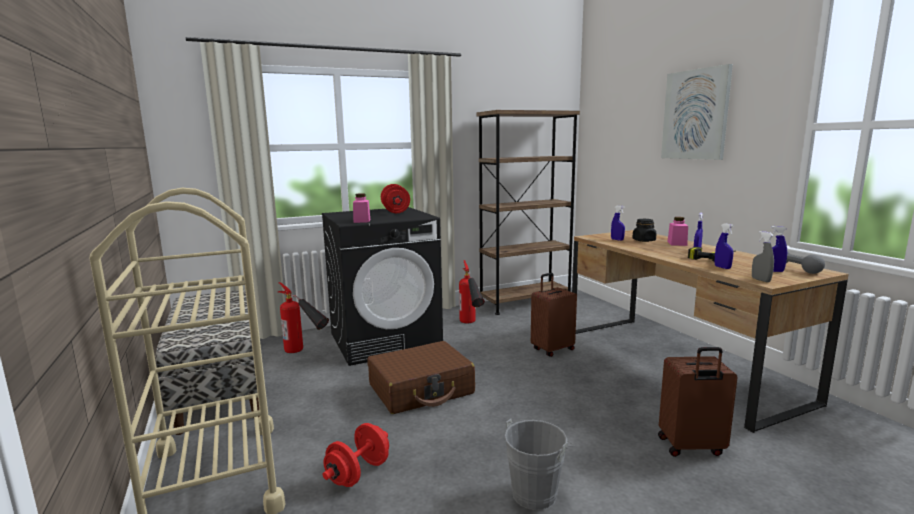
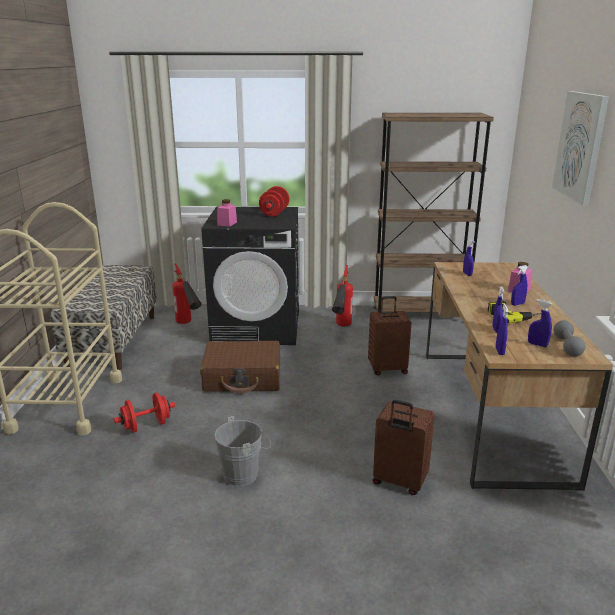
camera: 25 degrees right, 10 degrees up
black jar [632,219,656,242] -> none
grey spray bottle [752,231,774,282] -> blue spray bottle [496,304,509,355]

